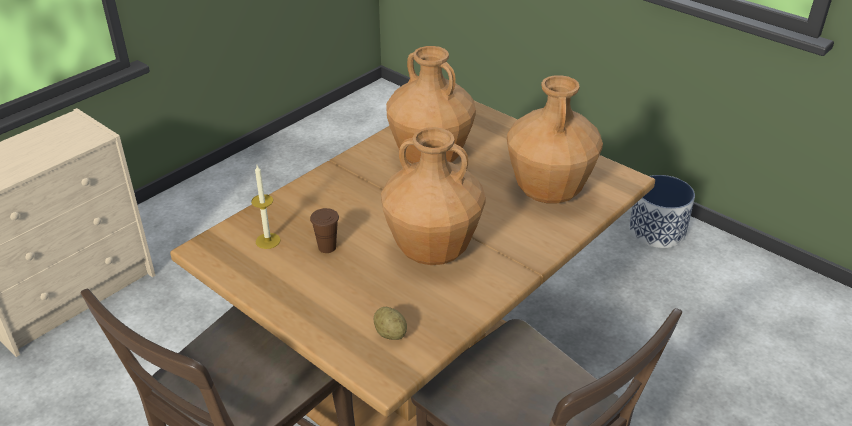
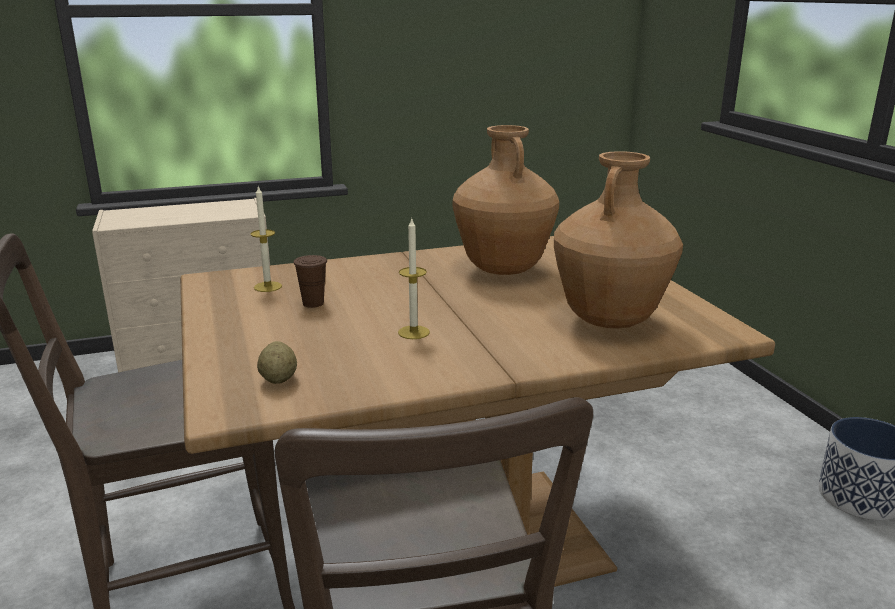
camera: 30 degrees right, 15 degrees down
brown vase [381,127,486,265] -> candle [398,219,430,339]

